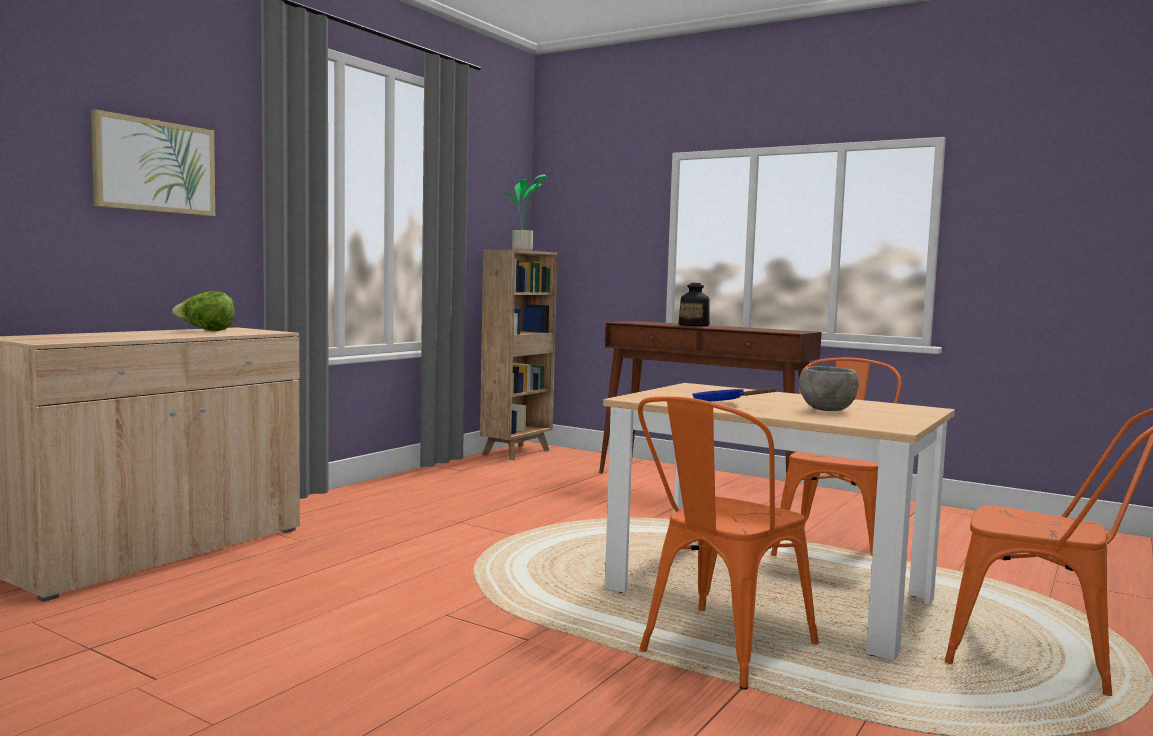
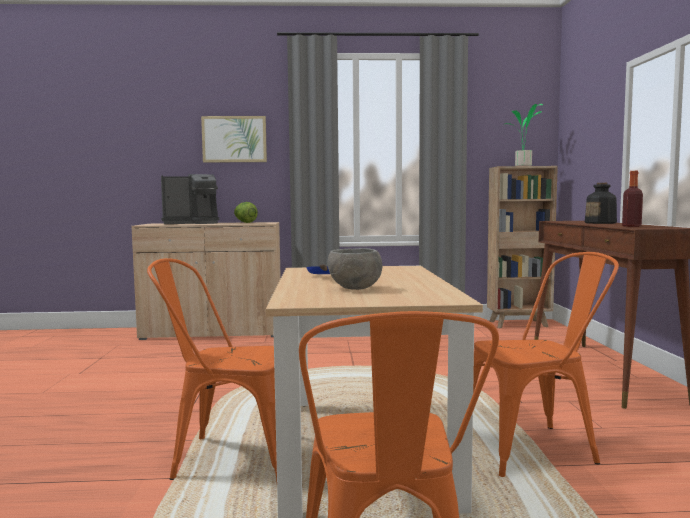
camera: 55 degrees right, 0 degrees up
none -> coffee machine [161,174,219,224]
none -> bottle [622,171,643,227]

